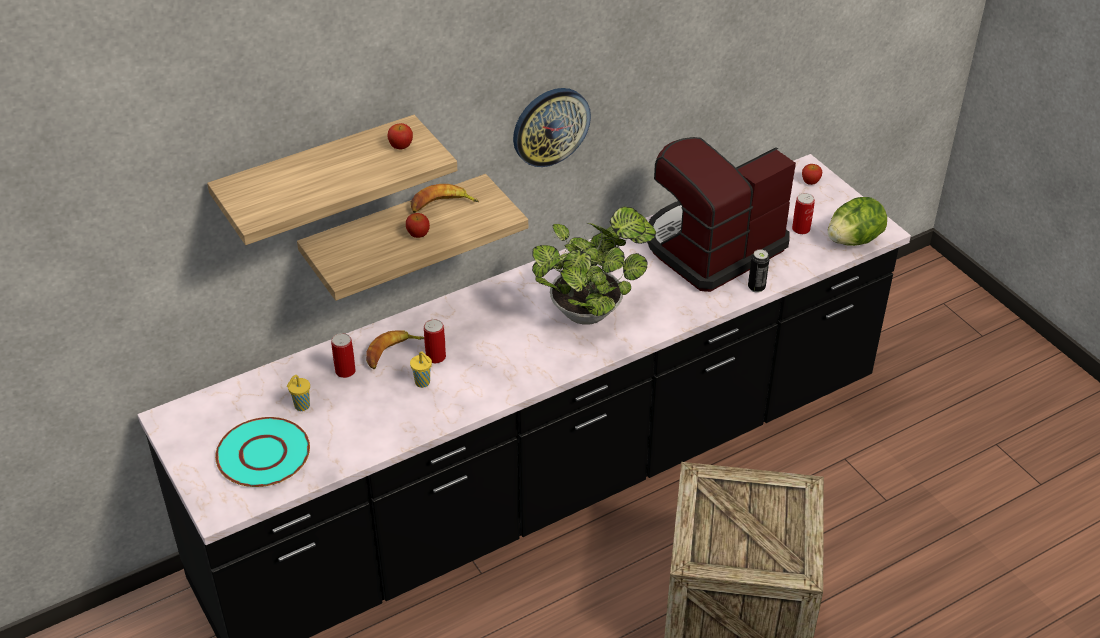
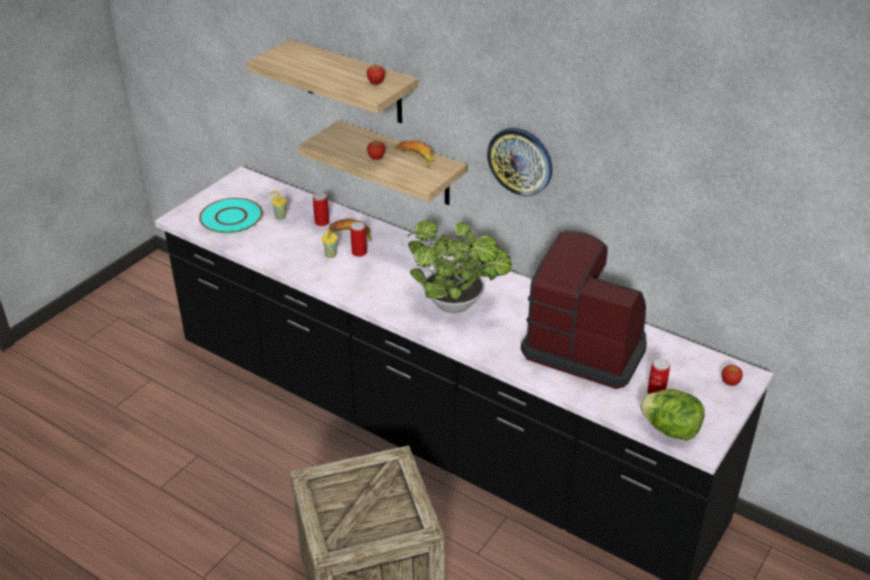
camera: 65 degrees right, 5 degrees down
can [748,249,770,293] -> none

